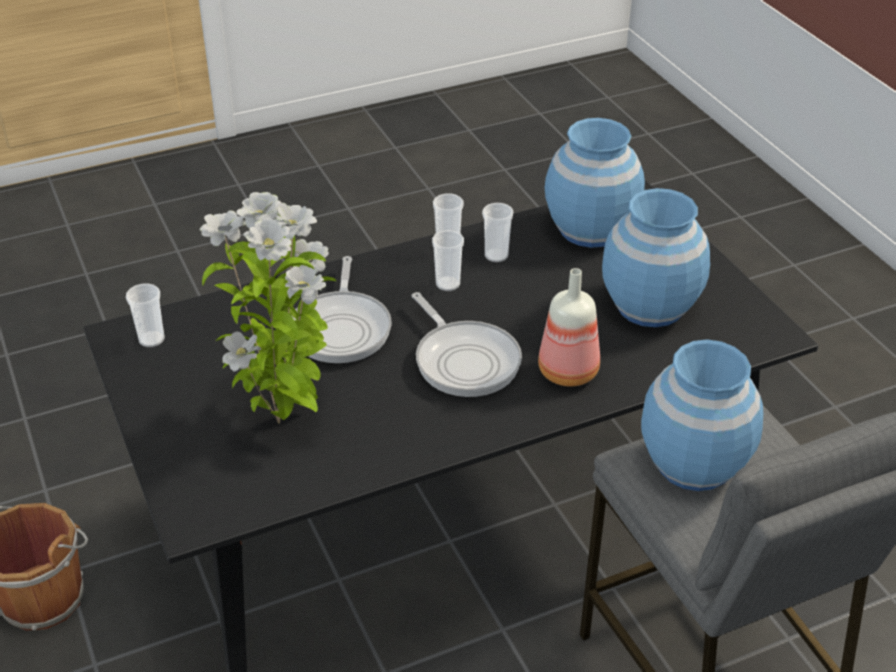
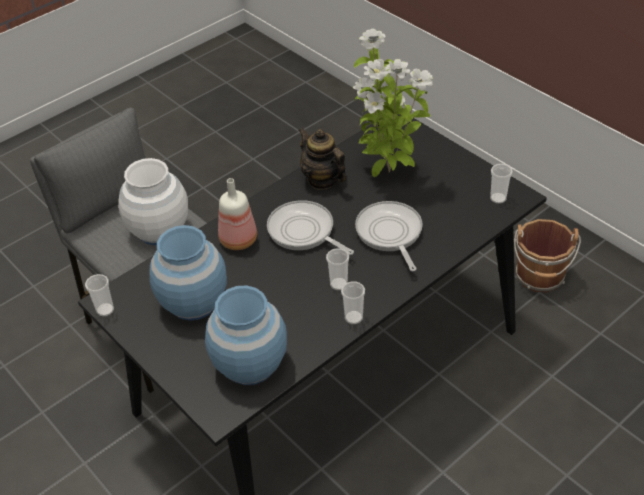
camera: 165 degrees right, 5 degrees up
cup [482,203,514,262] -> cup moved to [85,274,114,316]
blue vase [641,339,763,491] -> white vase [118,158,188,245]
none -> teapot [299,128,346,190]

